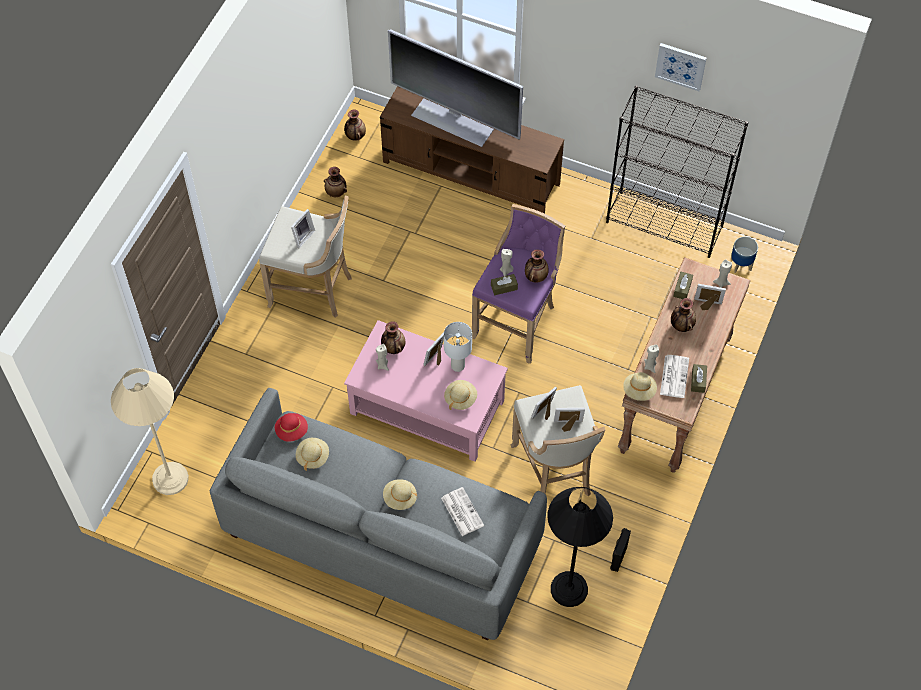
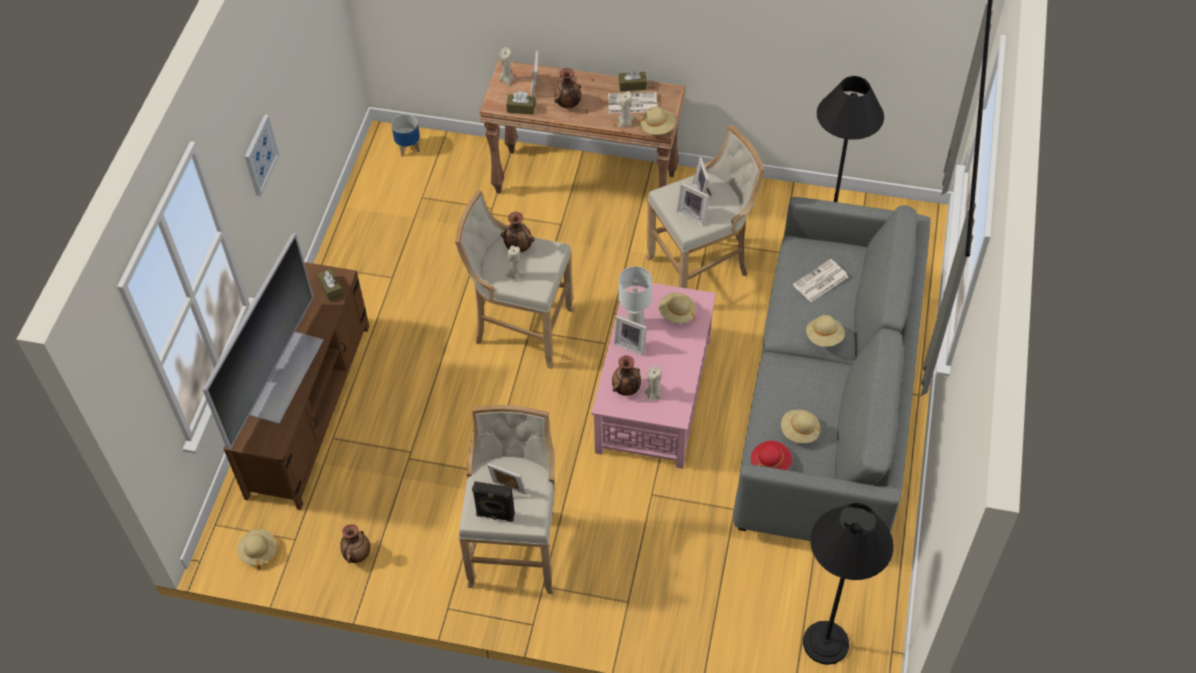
camera: 100 degrees left, 5 degrees down
beige floor lamp [111,368,189,495] -> black floor lamp [803,503,894,665]
vase [344,109,366,141] -> beige hat [237,529,276,569]
purple stool [472,204,565,364] -> beige stool [455,190,574,369]
brown tissue box [491,274,518,295] -> brown tissue box moved to [317,269,343,301]
black bookcase [606,86,748,258] -> none
black speaker [610,528,631,572] -> black speaker moved to [472,481,515,522]
picture [655,43,707,91] -> picture moved to [245,115,279,196]

